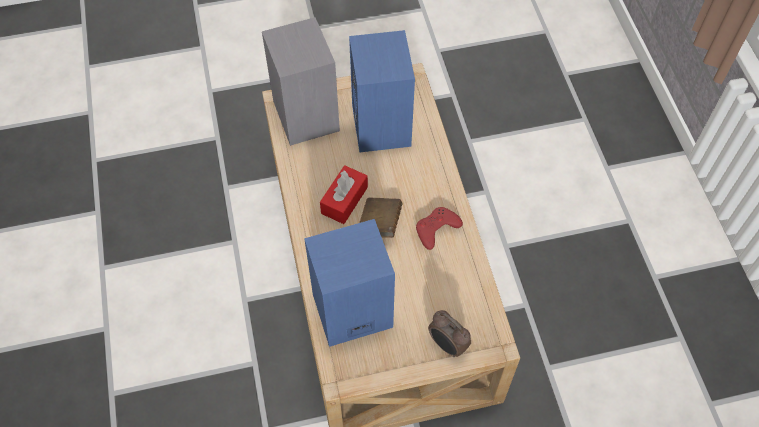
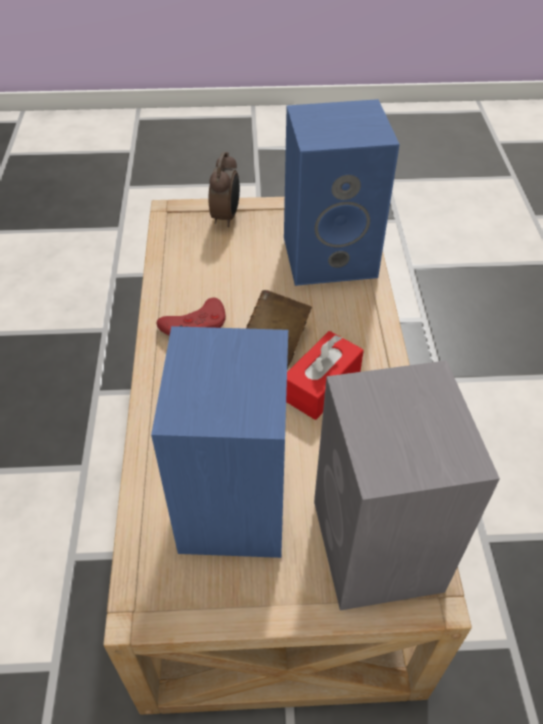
camera: 170 degrees left, 10 degrees down
alarm clock [428,310,471,357] -> alarm clock turned 45 degrees clockwise [209,152,240,227]

